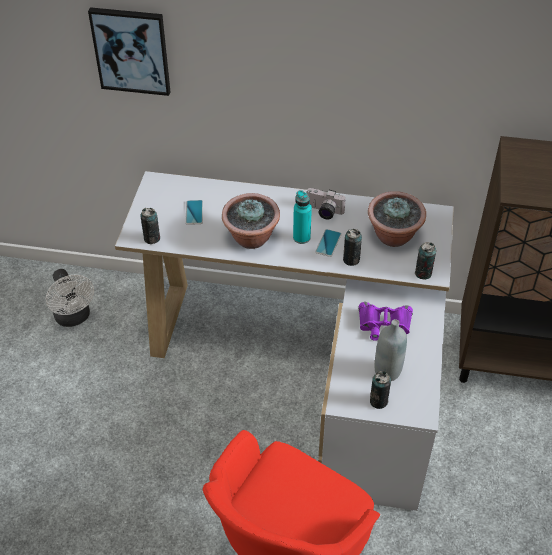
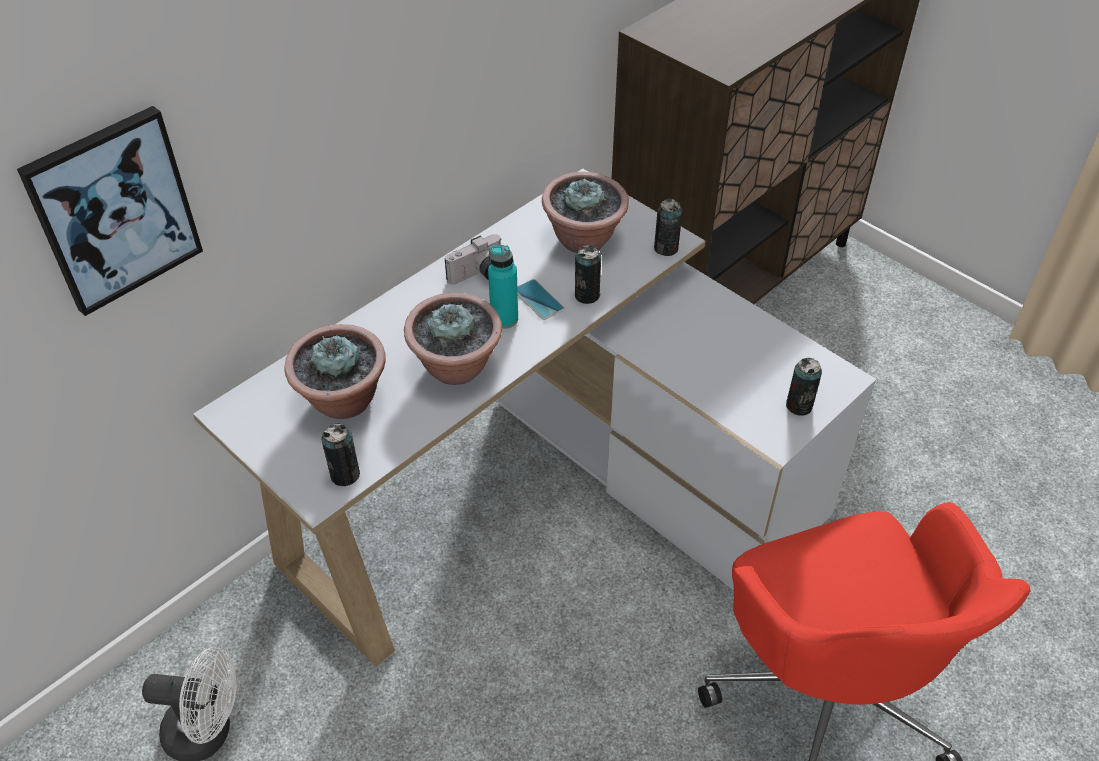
camera: 55 degrees left, 0 degrees up
phone [185,200,203,225] -> potted plant [284,324,386,419]
purple binoculars [359,302,413,341] -> none
grey bottle [375,319,407,381] -> none

